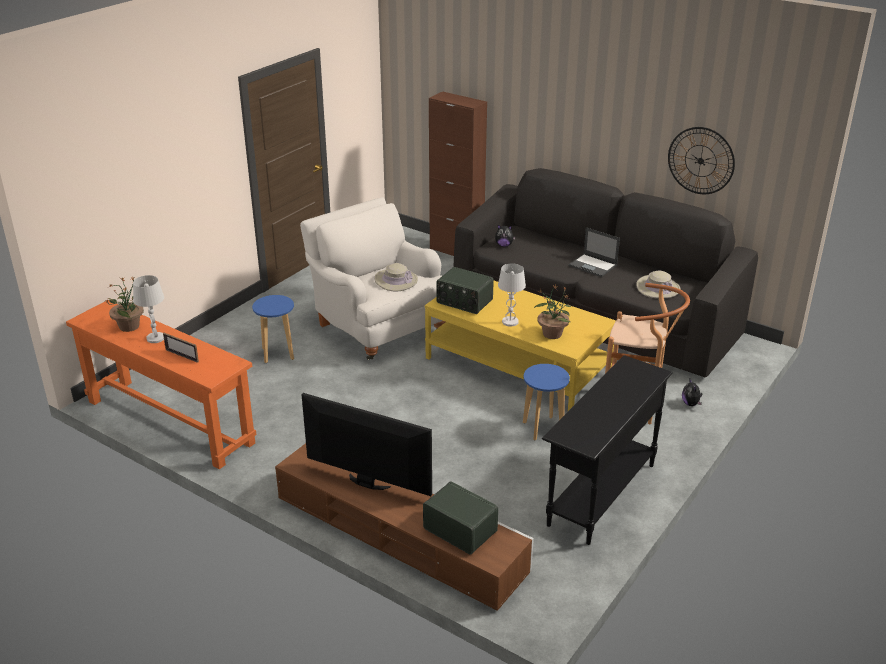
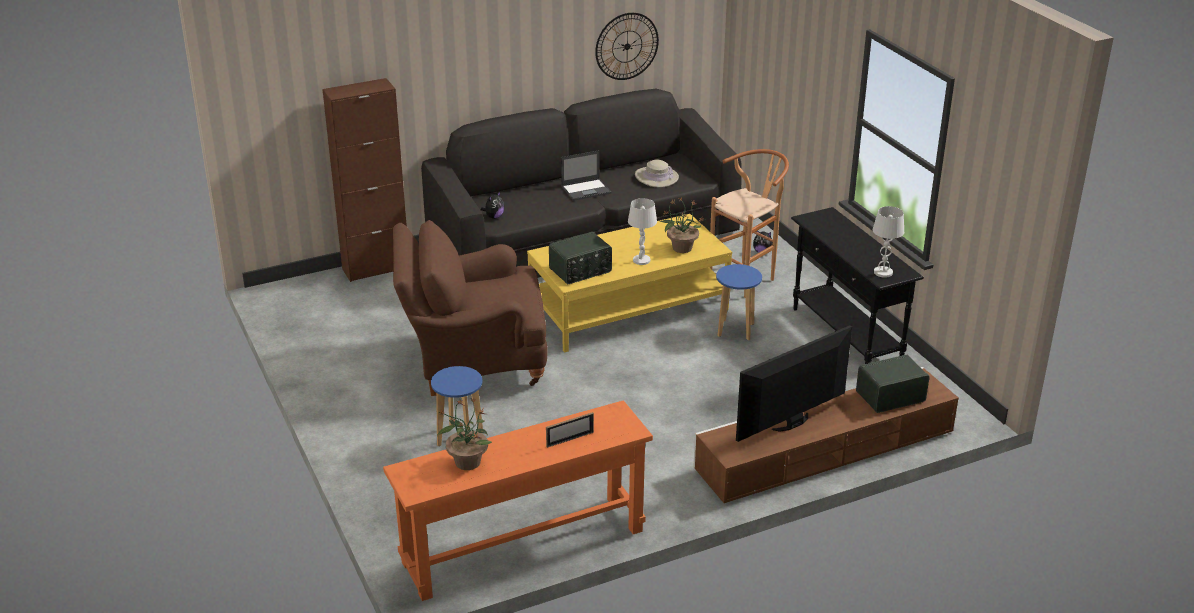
camera: 60 degrees left, 0 degrees up
white table lamp [133,275,164,343] -> white table lamp moved to [873,206,904,278]
white armchair [300,197,445,360] -> brown armchair [393,220,548,396]
beige hat [374,263,418,291] -> none

